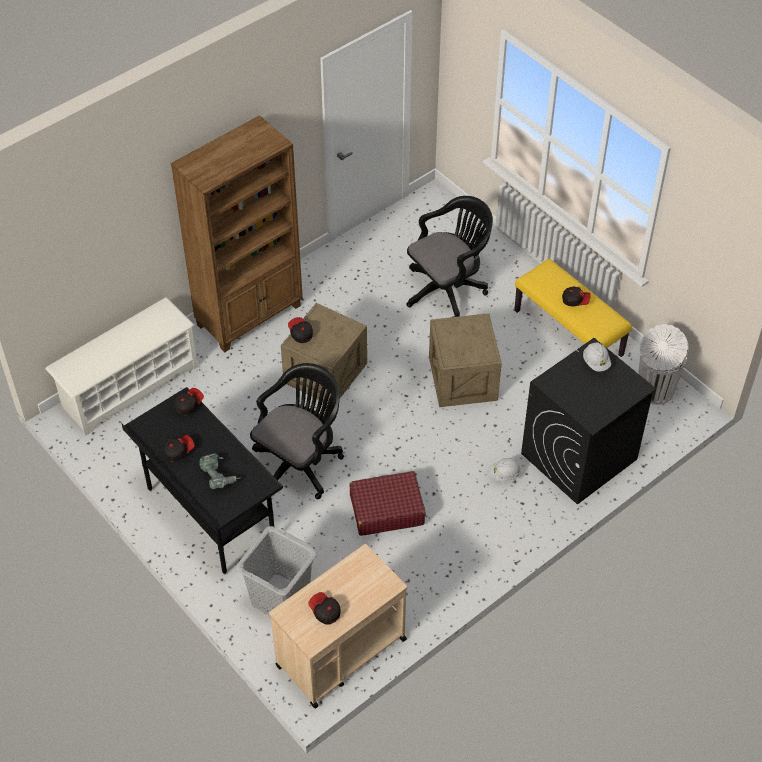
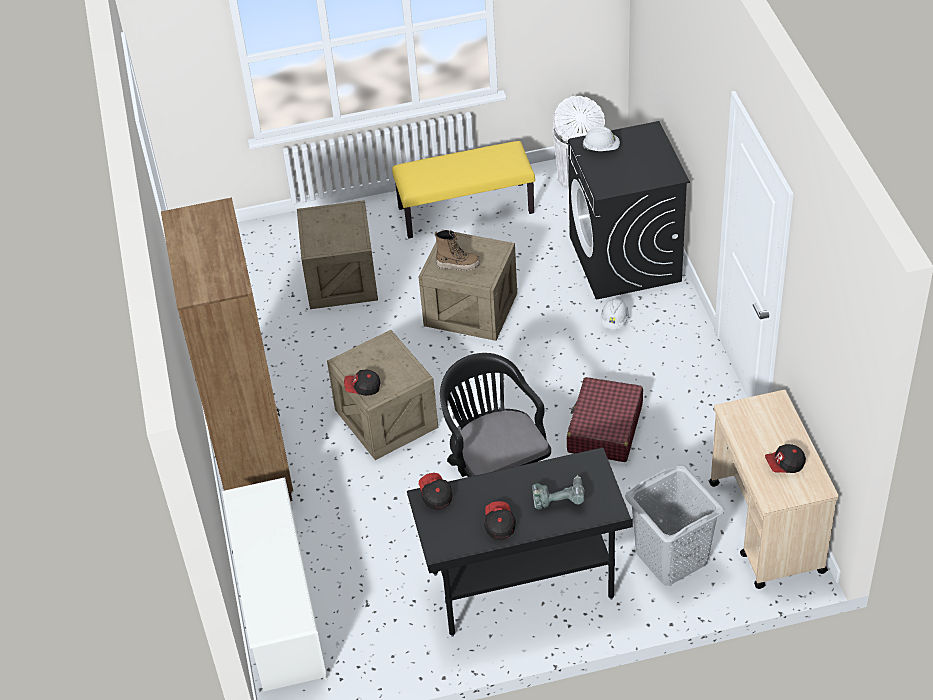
camera: 60 degrees left, 5 degrees down
black office chair [406,196,493,317] -> crate [297,200,378,309]
cap [562,286,591,307] -> none
none -> boot [435,230,480,271]

